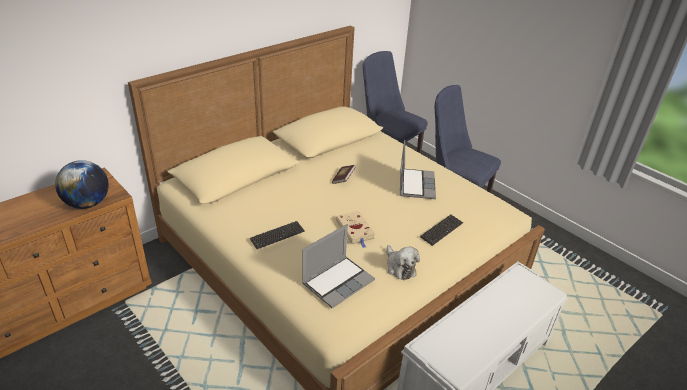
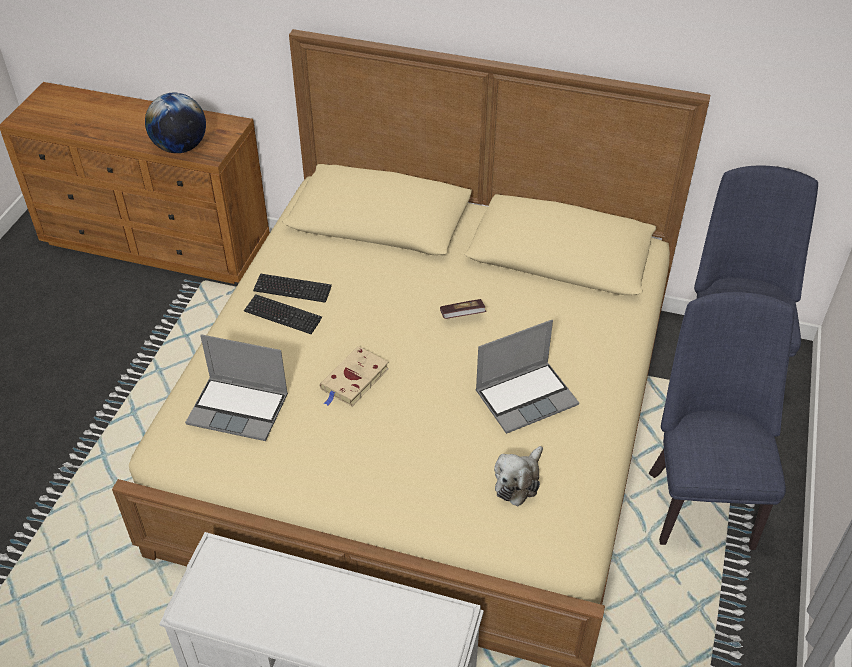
camera: 60 degrees right, 10 degrees up
plush toy [386,245,420,280] -> plush toy moved to [494,446,543,506]
keyboard [420,215,463,246] -> keyboard moved to [253,273,332,303]

